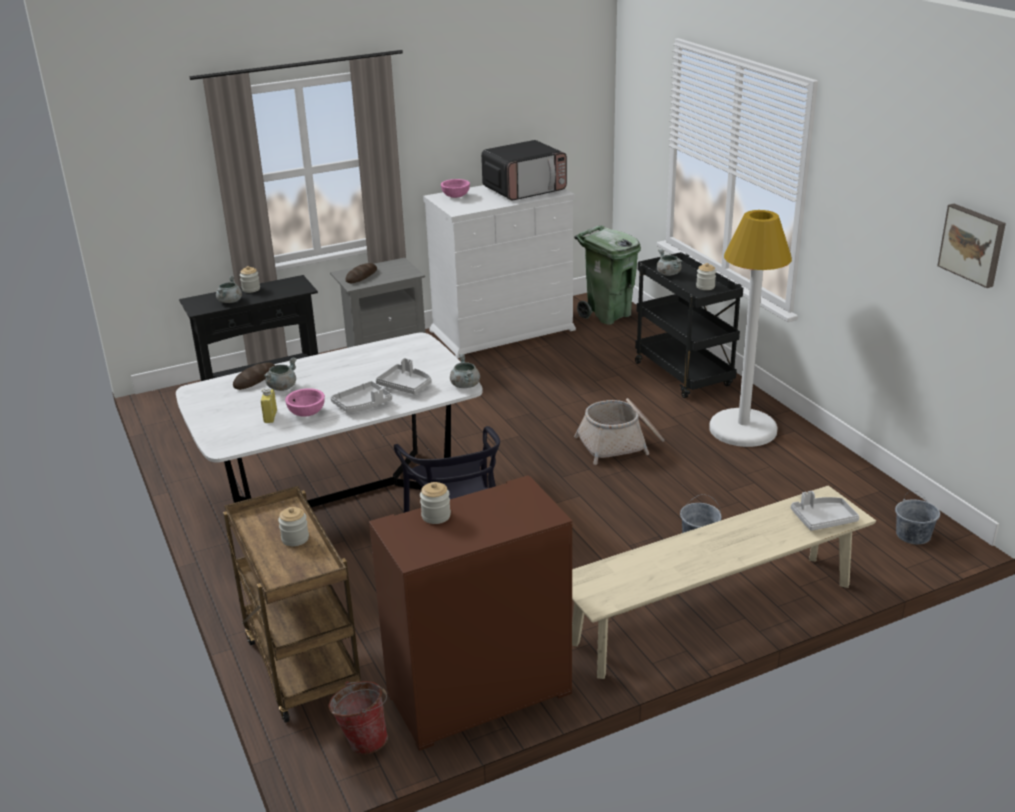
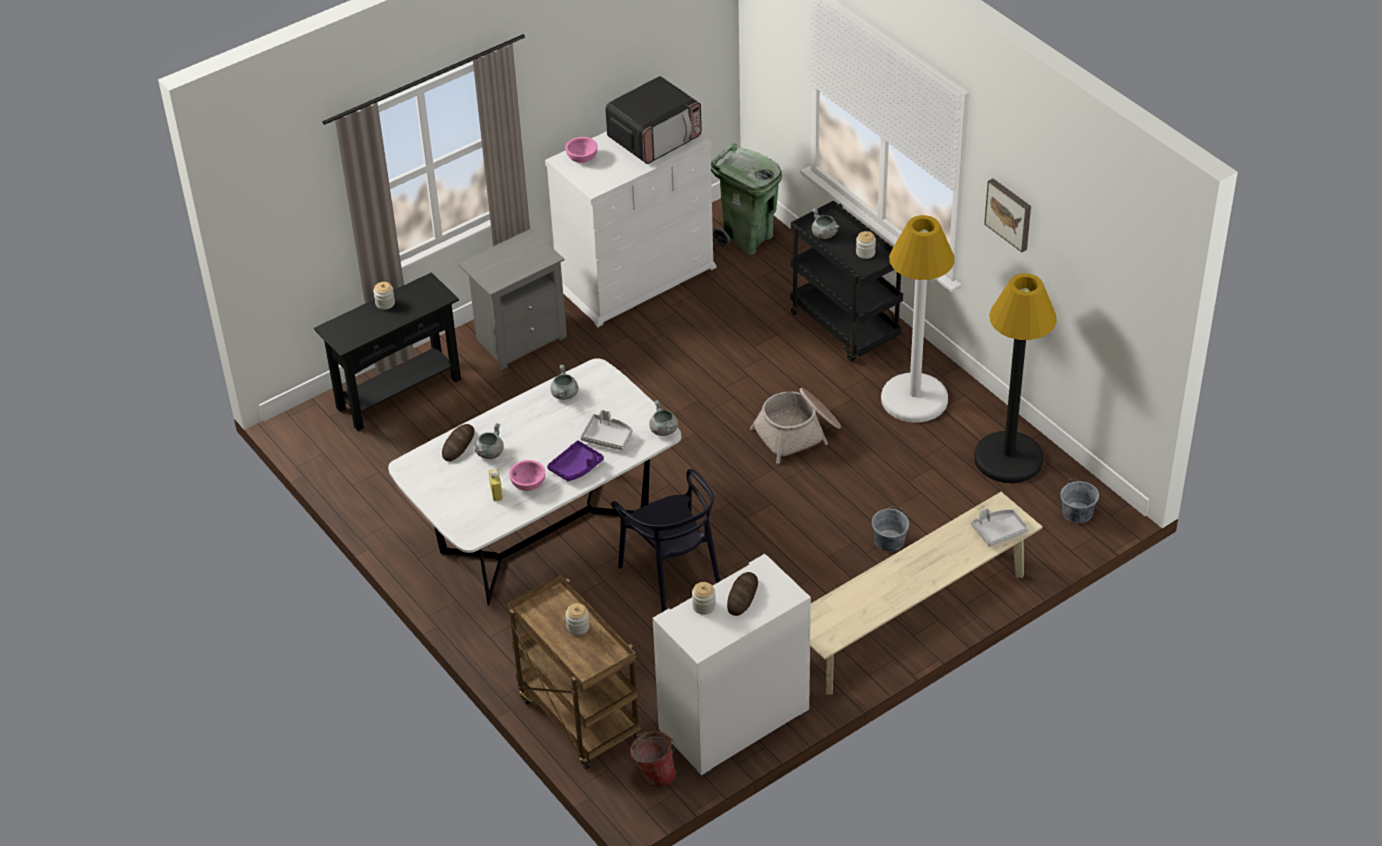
camera: 10 degrees left, 15 degrees up
grey cooking pot [216,276,242,303] -> grey cooking pot moved to [550,365,579,400]
grey tray [331,381,392,413] -> purple tray [547,440,604,481]
bread [345,263,377,283] -> bread moved to [727,572,758,616]
brown cabinet [369,475,572,751] -> white cabinet [653,554,811,777]
picture [937,204,1006,288] -> picture moved to [984,178,1031,252]
none -> black floor lamp [974,273,1057,483]

